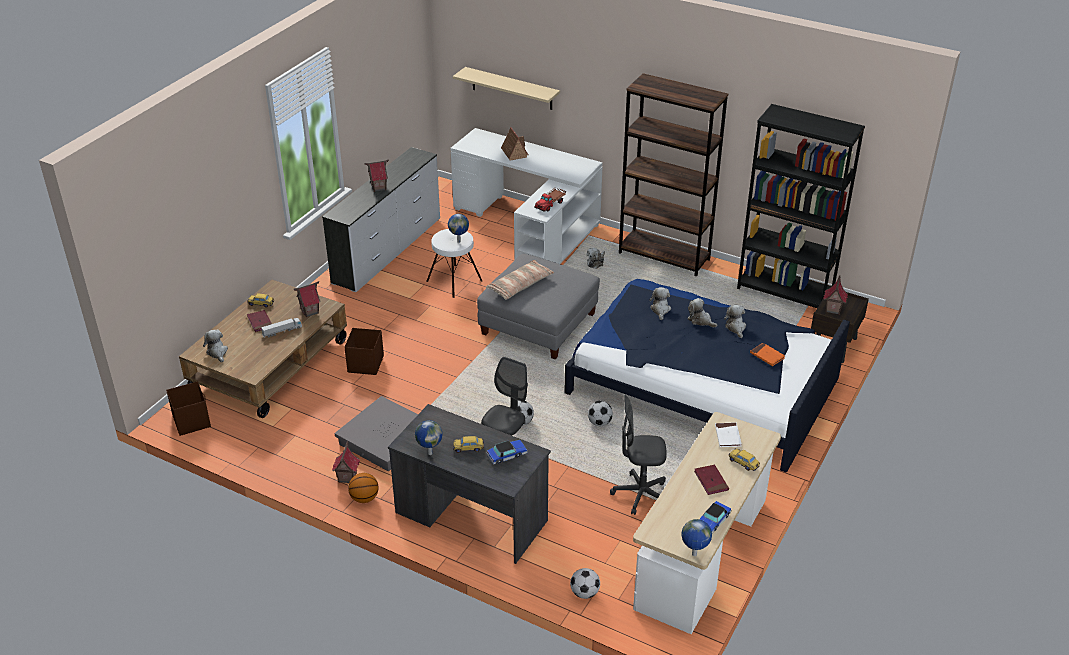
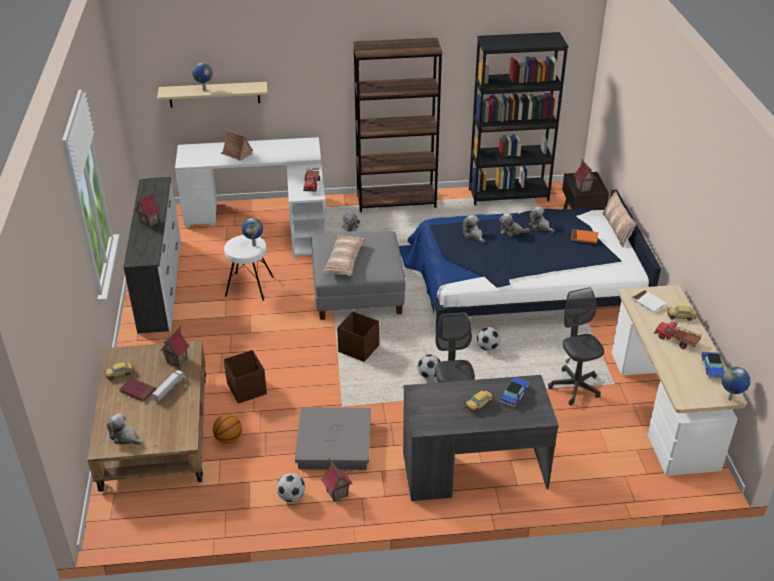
camera: 35 degrees left, 0 degrees up
brown storage box [166,381,211,436] -> brown storage box moved to [337,311,379,362]
basketball [348,473,379,503] -> basketball moved to [213,415,242,444]
globe [415,420,443,455] -> globe moved to [192,63,212,91]
football [570,568,600,599] -> football moved to [277,473,305,502]
grey office chair [610,395,667,515] -> grey office chair turned 105 degrees clockwise [548,287,604,405]
red book [694,465,729,495] -> toy truck [654,321,701,349]
none -> pillow [603,191,636,247]

